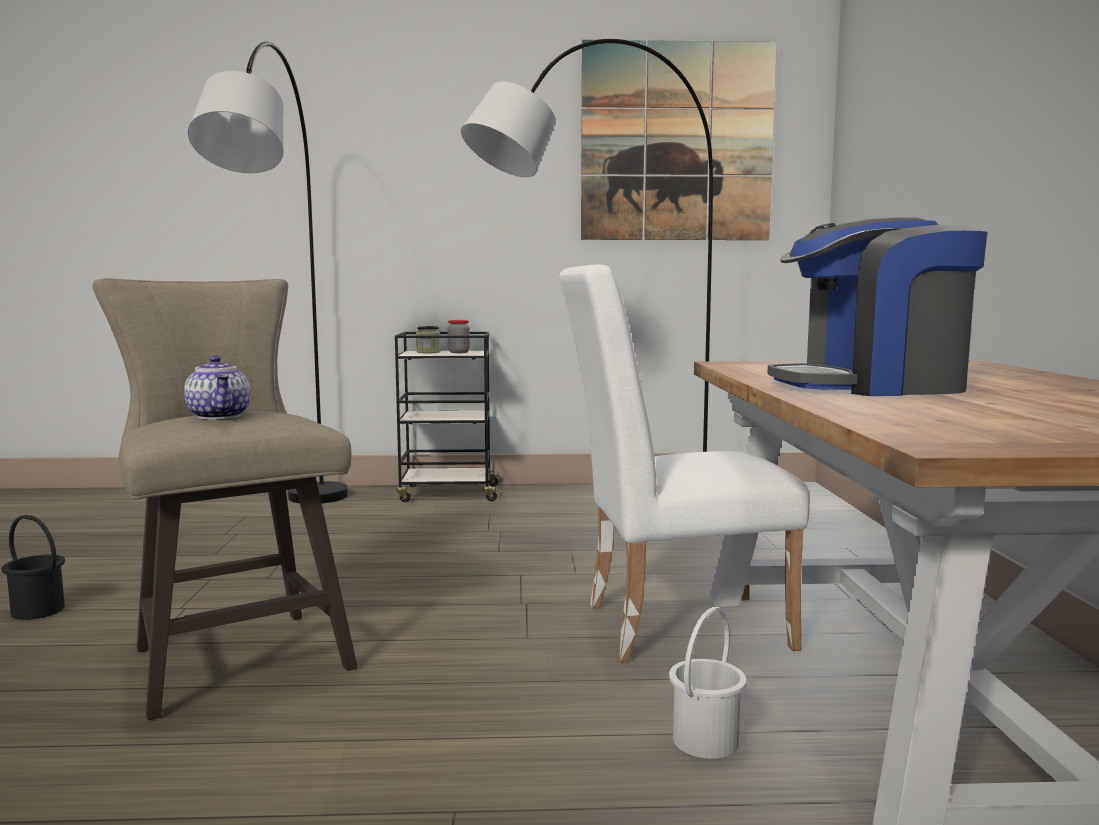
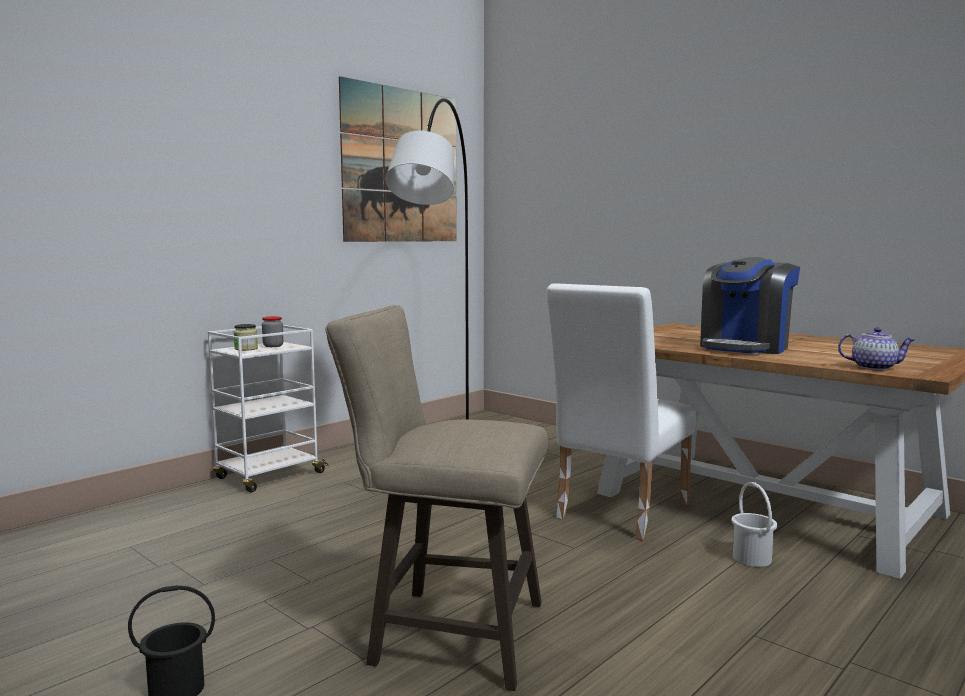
camera: 45 degrees left, 0 degrees up
teapot [184,356,251,420] -> teapot moved to [838,327,915,370]
grey floor lamp [188,42,348,503] -> none
black cart [395,332,503,502] -> white cart [208,325,329,492]

